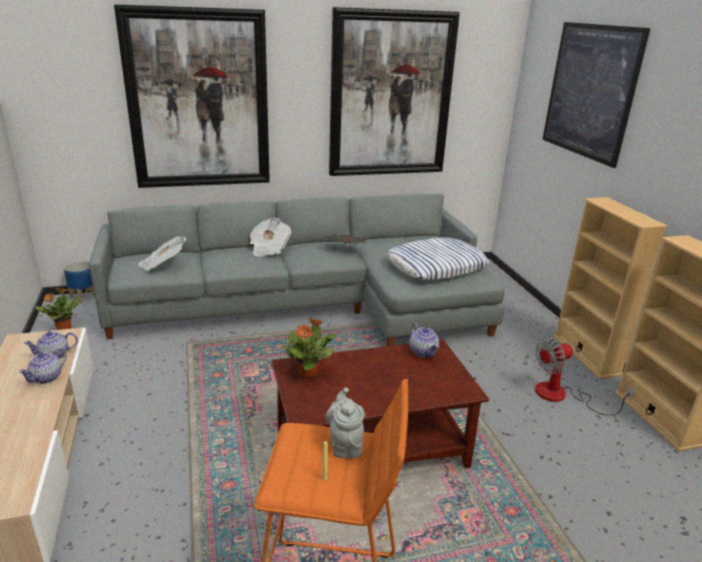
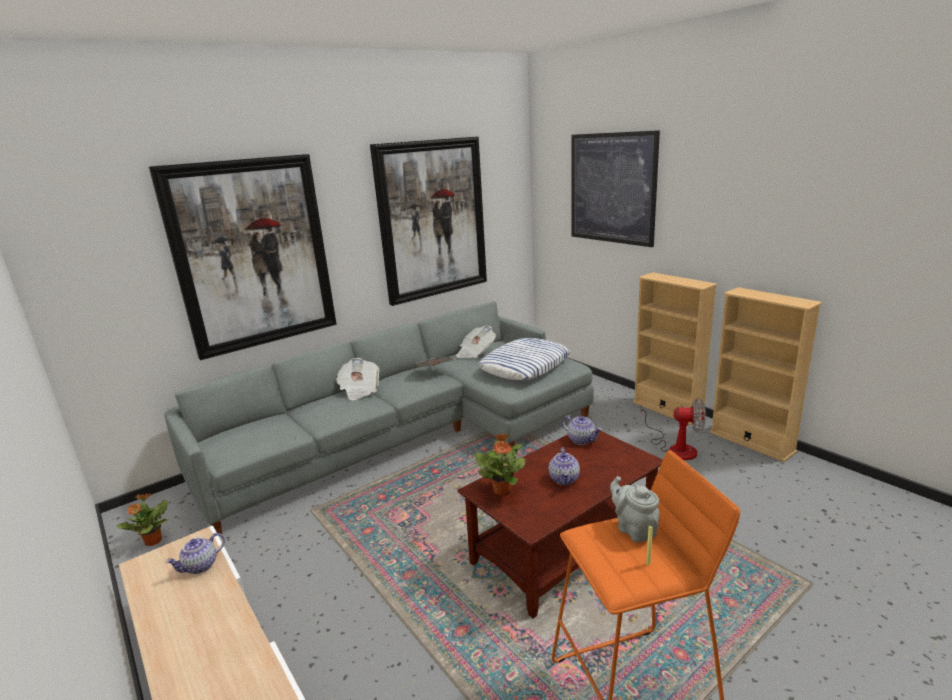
camera: 20 degrees left, 5 degrees down
teapot [19,348,66,384] -> teapot moved to [549,448,580,485]
planter [64,261,95,303] -> none
newspaper [138,236,186,271] -> newspaper moved to [456,326,496,358]
fan [535,337,635,416] -> fan turned 120 degrees counterclockwise [641,398,706,460]

